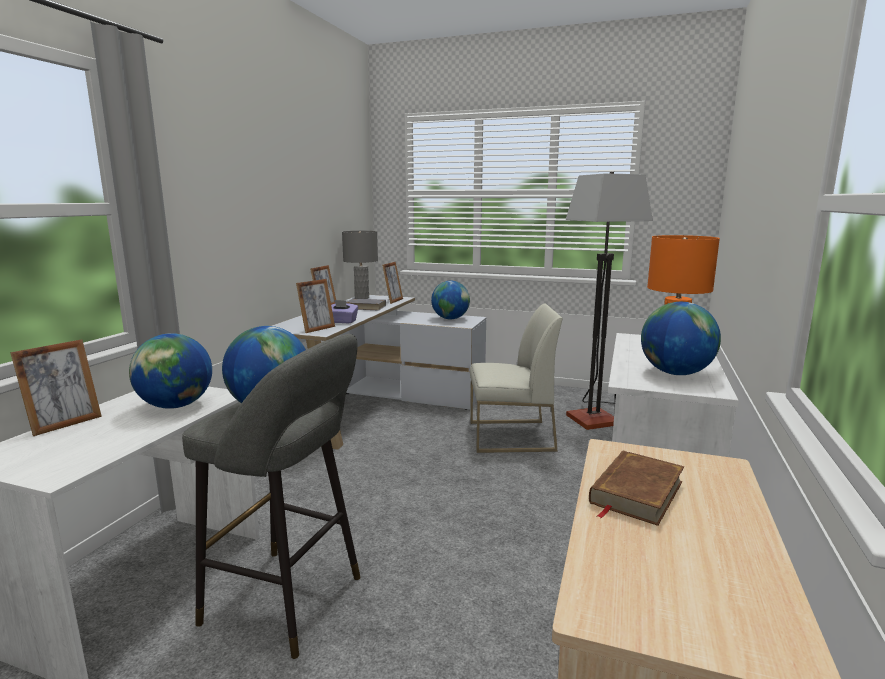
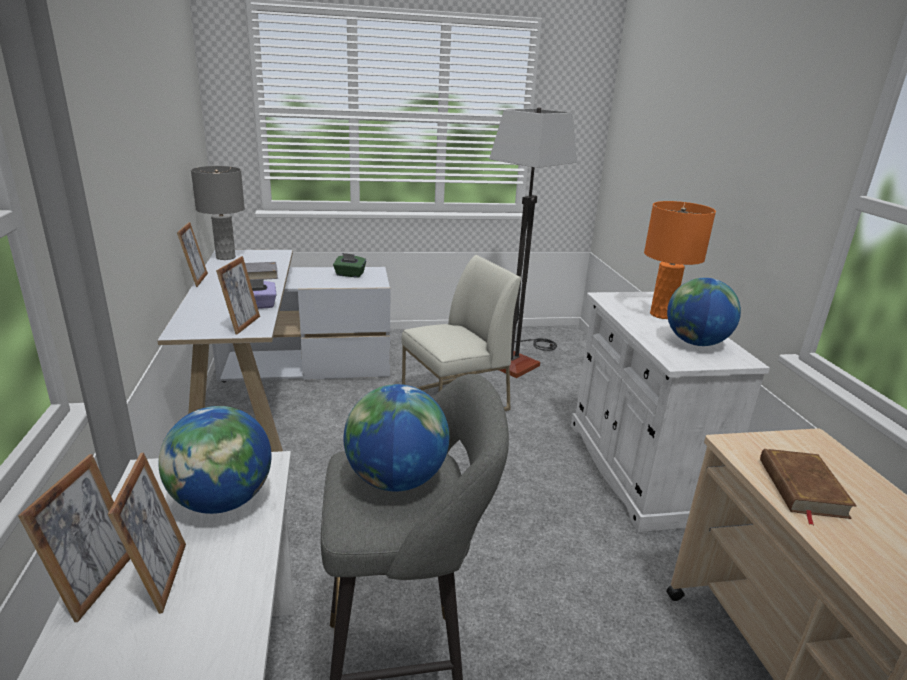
camera: 30 degrees left, 10 degrees up
picture frame [382,262,403,304] -> picture frame moved to [108,452,186,614]
globe [431,281,470,319] -> green tissue box [333,253,366,278]

